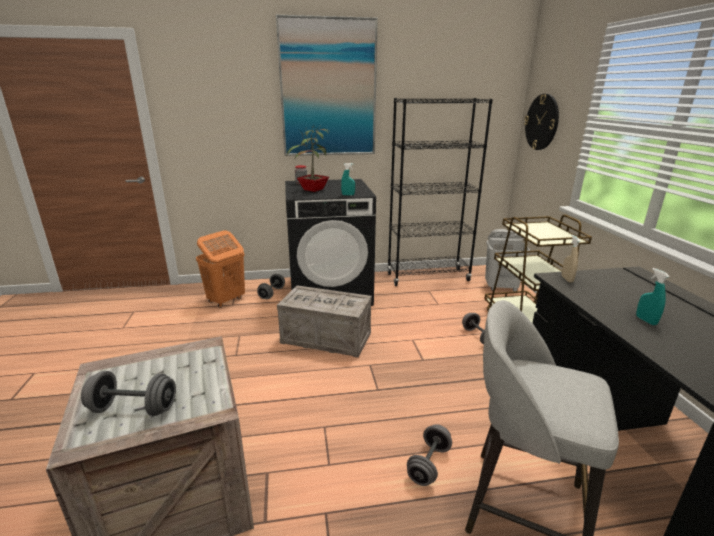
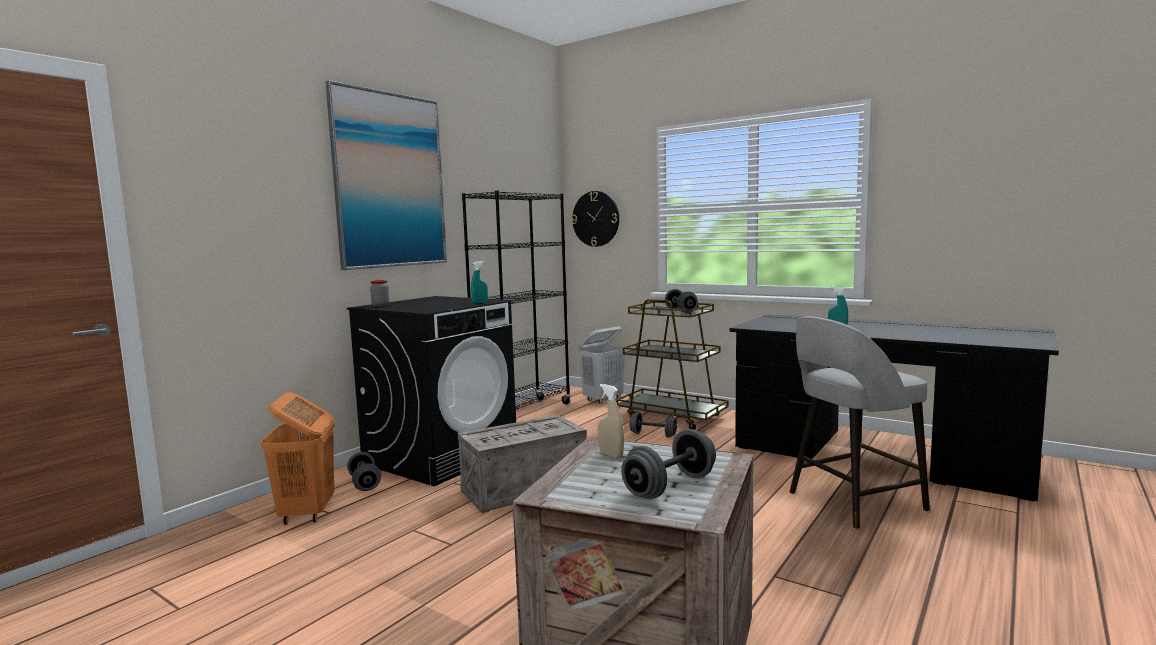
camera: 45 degrees left, 15 degrees down
potted plant [287,125,329,192] -> none
grey dumbbell [407,424,452,486] -> grey dumbbell moved to [665,289,698,313]
beige spray bottle [562,235,580,282] -> beige spray bottle moved to [598,384,624,458]

